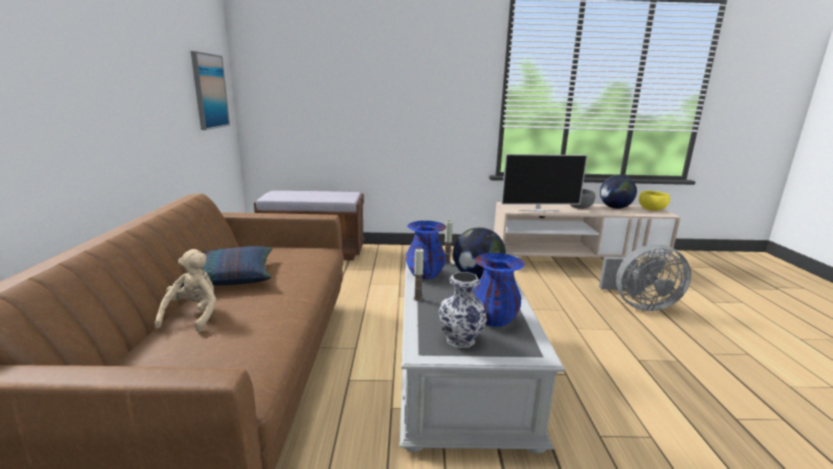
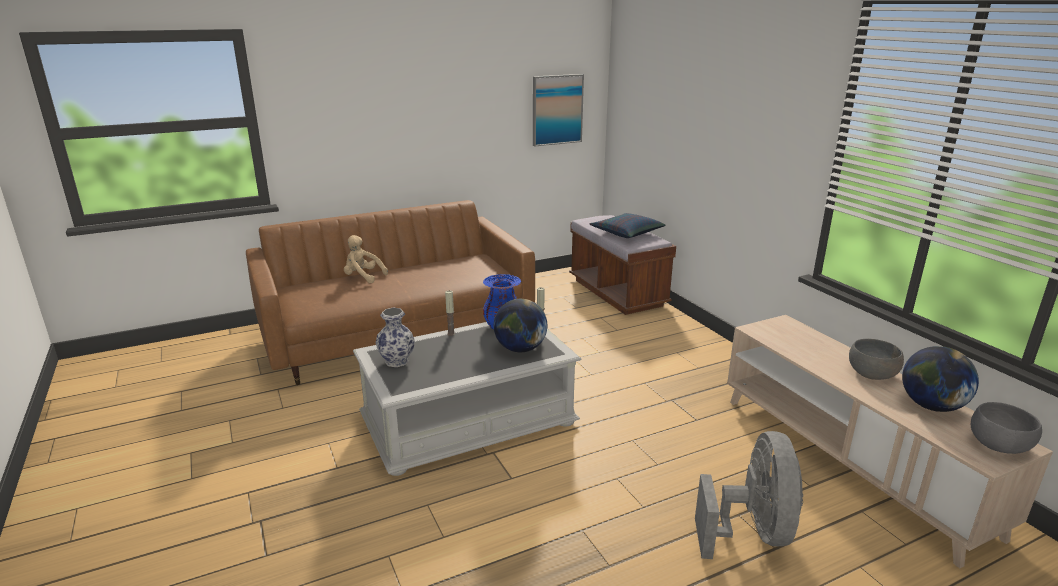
camera: 65 degrees right, 5 degrees up
beige plush toy [155,249,216,332] -> beige plush toy turned 135 degrees counterclockwise [344,235,388,283]
blue pillow [181,246,272,287] -> blue pillow moved to [590,213,665,238]
blue vase [474,253,525,327] -> none
television [501,154,587,212] -> none
grey fan [599,244,691,311] -> grey fan turned 150 degrees counterclockwise [695,431,803,559]
yellow bowl [639,191,670,211] -> grey bowl [971,402,1042,454]

